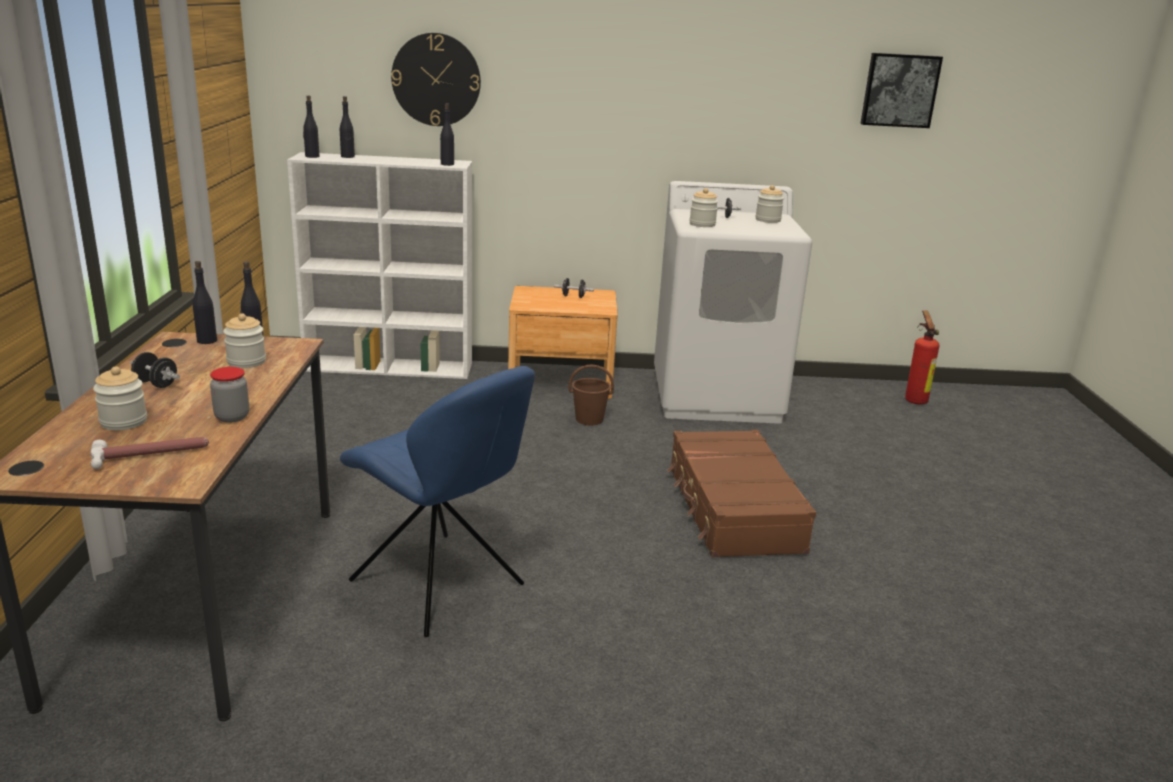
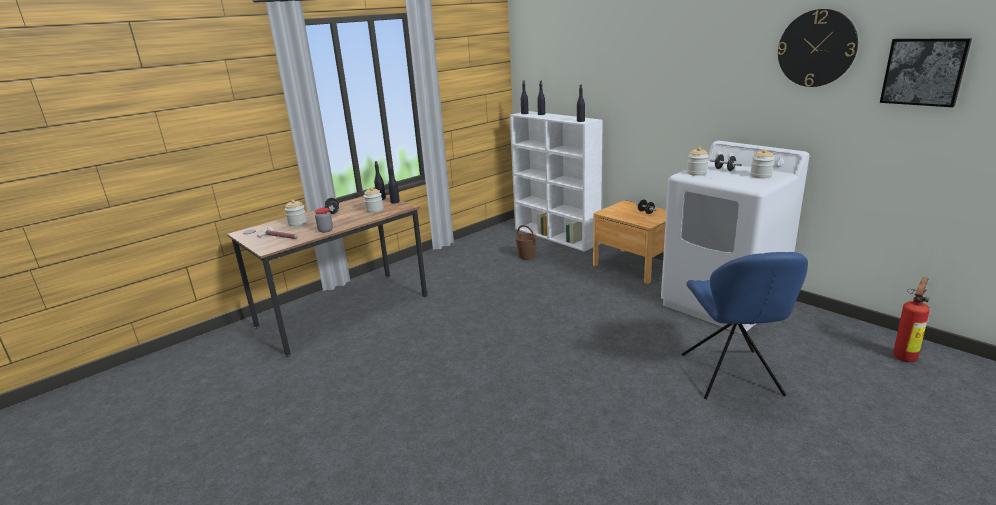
camera: 50 degrees right, 0 degrees up
blue chair [340,366,535,637] -> blue chair moved to [681,252,808,399]
wall clock [391,33,481,126] -> wall clock moved to [777,9,858,87]
brown bucket [569,365,614,425] -> brown bucket moved to [515,225,537,260]
brown suitcase [667,430,816,557] -> none

